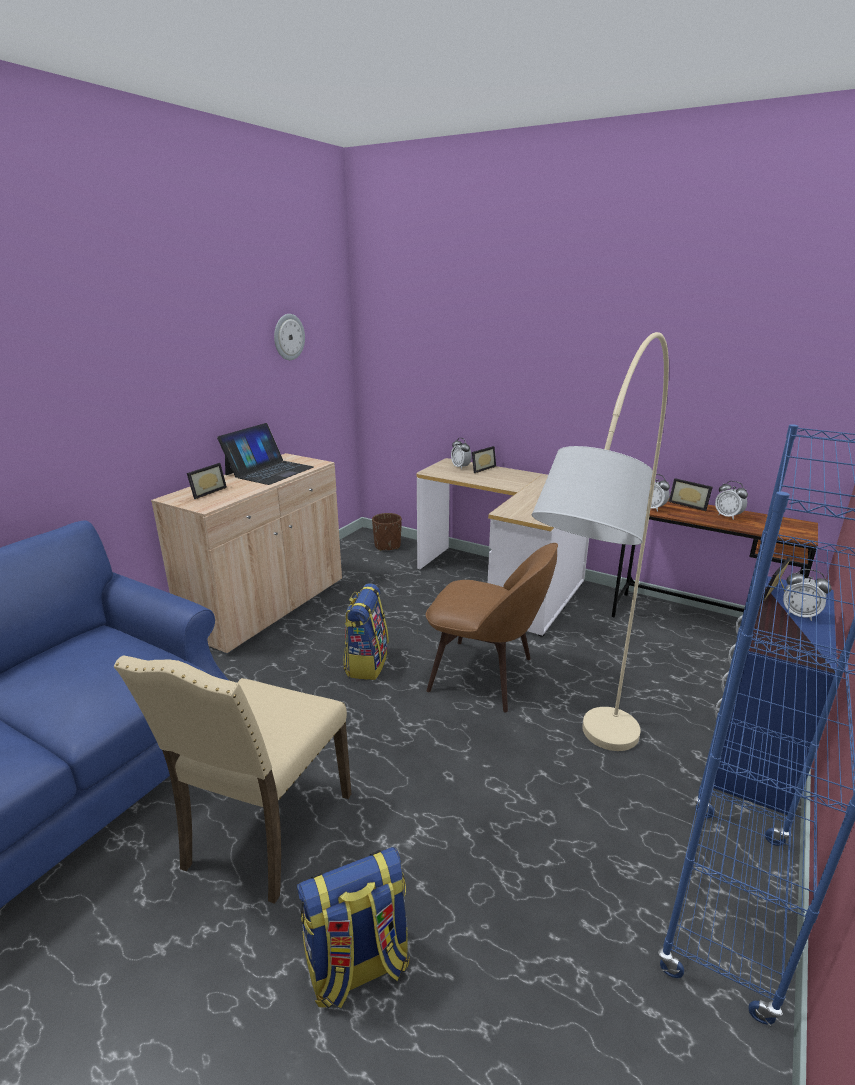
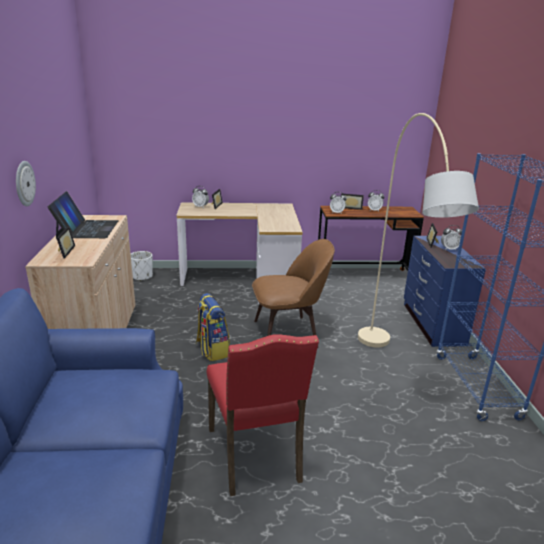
camera: 35 degrees left, 0 degrees up
beige chair [114,655,351,904] -> red chair [207,334,319,496]
wall clock [274,314,305,360] -> wall clock moved to [16,161,36,206]
backpack [297,847,410,1008] -> none
brown planter [372,513,402,551] -> white planter [131,251,153,281]

